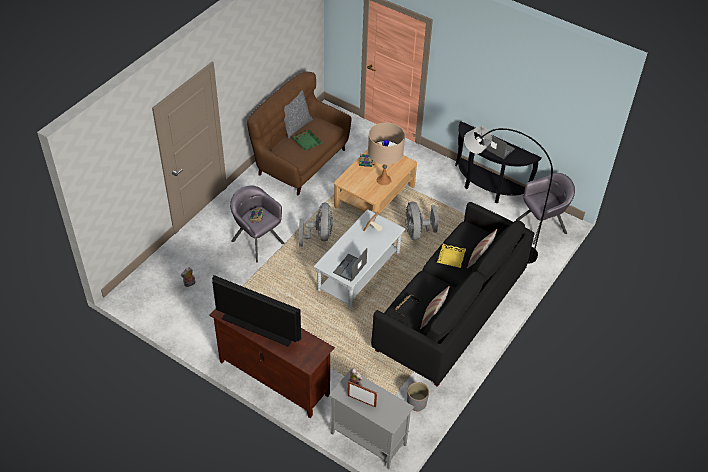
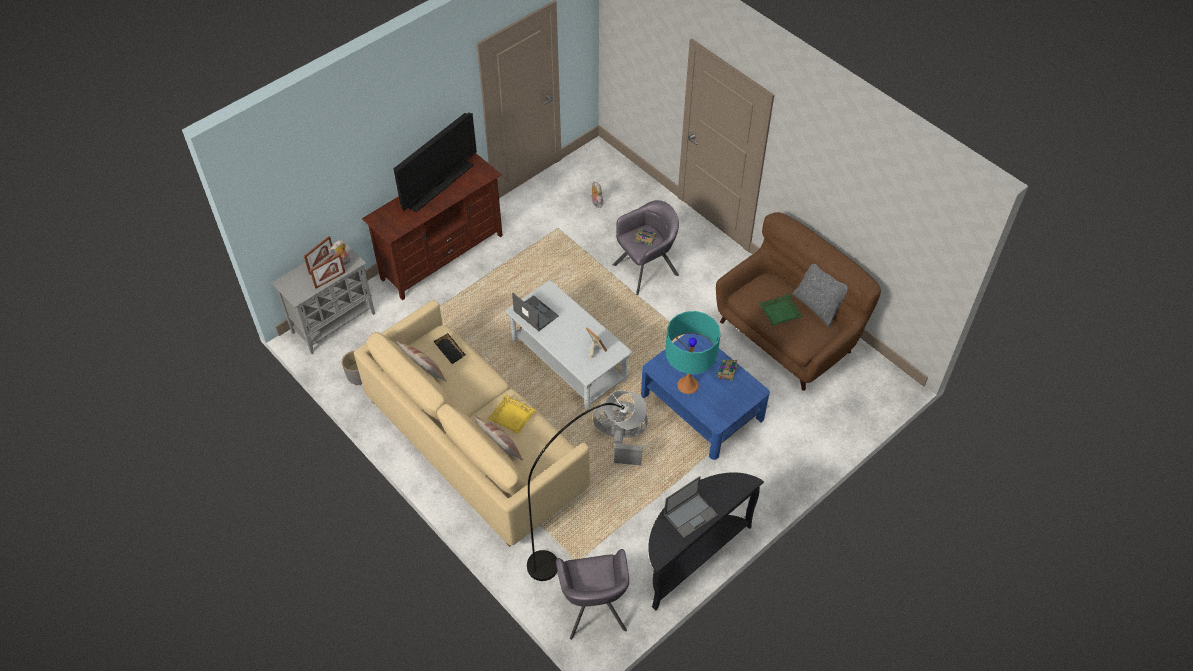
camera: 105 degrees right, 5 degrees up
grey fan [299,203,333,246] -> none
beige coffee table [334,143,417,215] -> blue coffee table [641,333,770,460]
beige table lamp [368,122,405,185] -> turquoise table lamp [665,311,721,394]
black sofa [371,202,534,387] -> beige sofa [354,300,590,547]
none -> picture frame [310,254,345,289]

